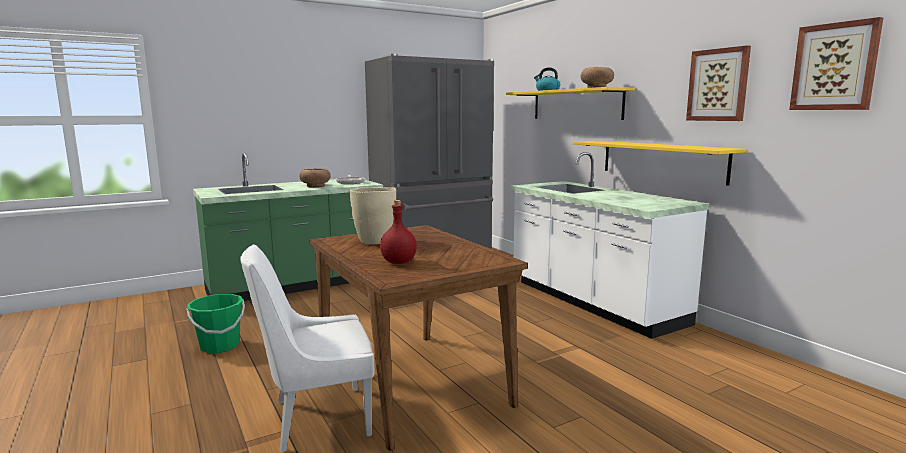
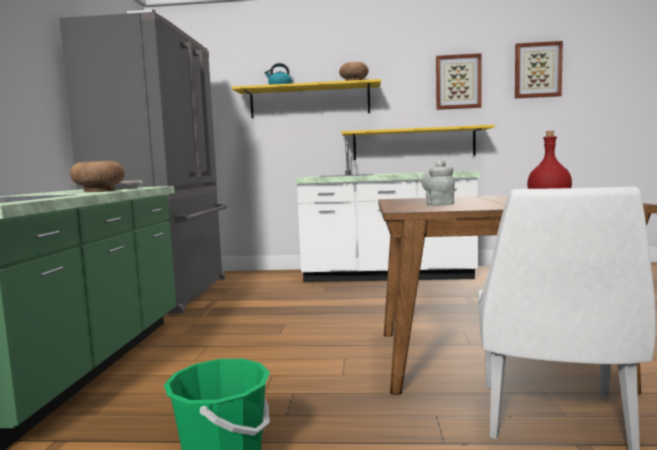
camera: 55 degrees left, 5 degrees down
beige vase [349,187,396,244] -> grey teapot [422,159,455,206]

